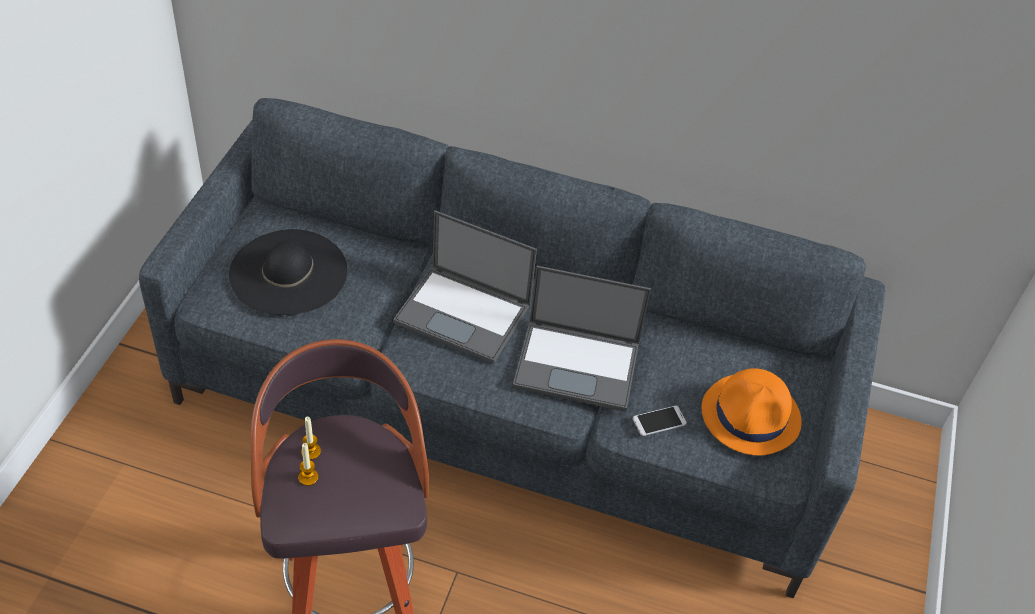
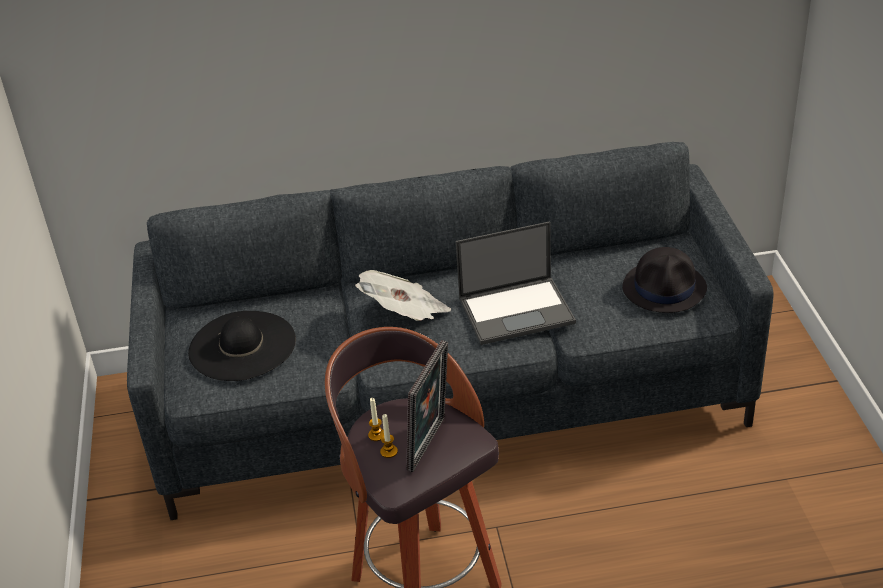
camera: 20 degrees left, 10 degrees down
laptop [393,210,537,364] -> newspaper [355,270,451,321]
phone [633,406,687,436] -> none
orange hat [702,368,802,456] -> black hat [622,247,707,313]
none -> picture frame [406,340,448,472]

